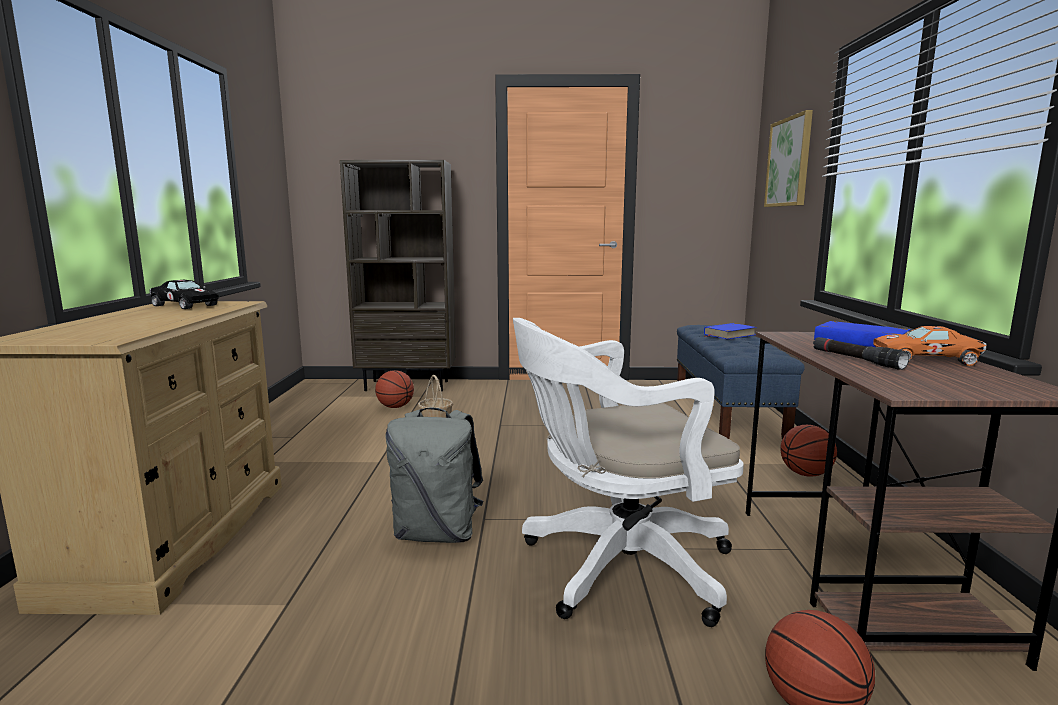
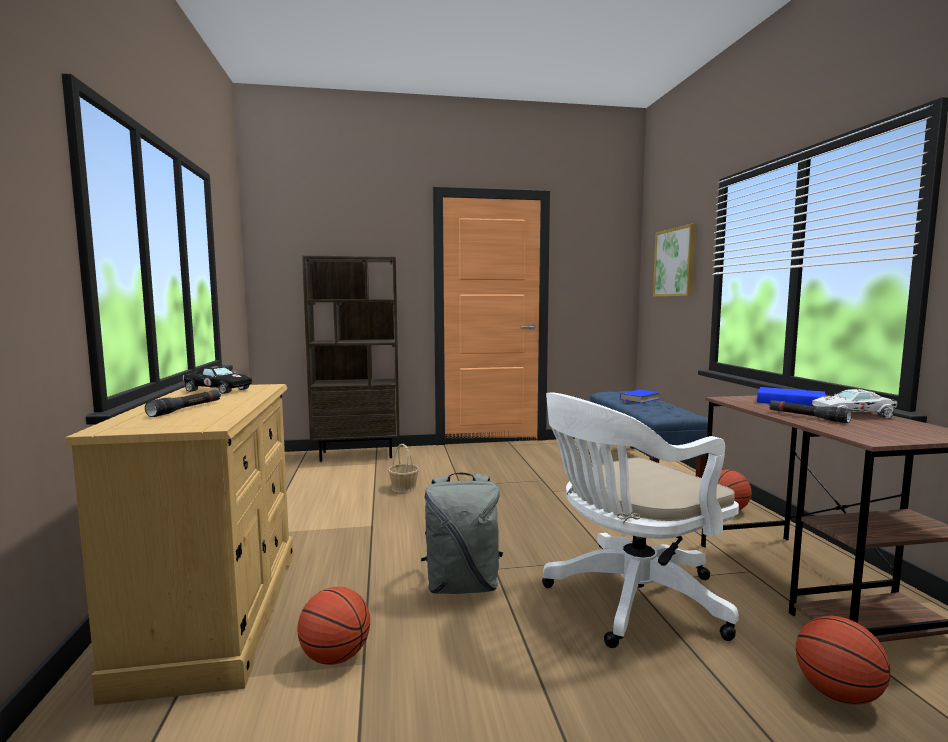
camera: 10 degrees left, 5 degrees down
basketball [375,370,414,408] -> basketball moved to [297,587,370,665]
orange toy car [873,326,987,366] -> white toy car [812,389,898,418]
none -> black flashlight [145,390,221,417]

